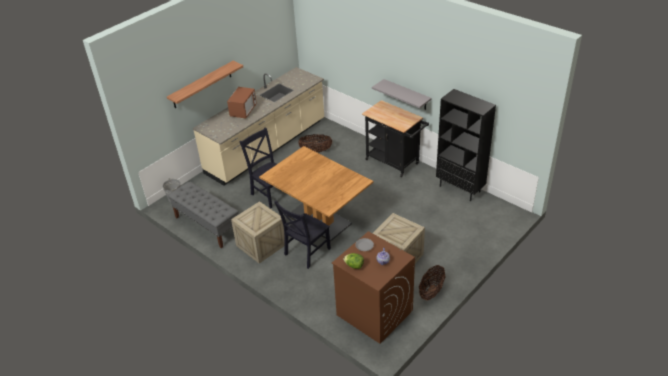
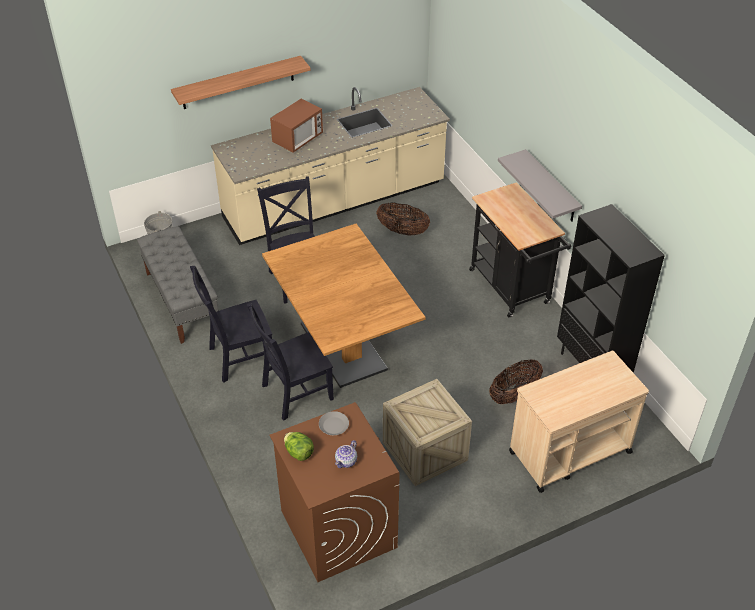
camera: 20 degrees right, 5 degrees up
crate [231,201,285,263] -> black chair [190,266,272,383]
basket [419,265,446,300] -> basket moved to [489,359,543,404]
none -> beige cart [509,351,649,493]

